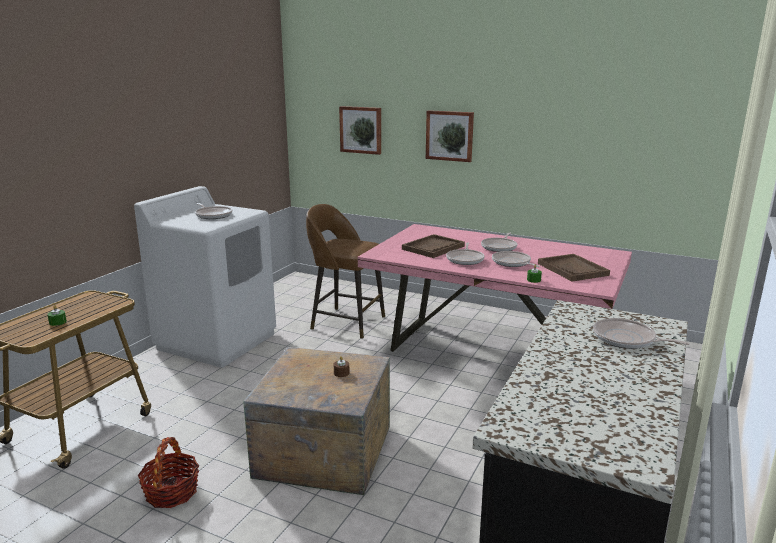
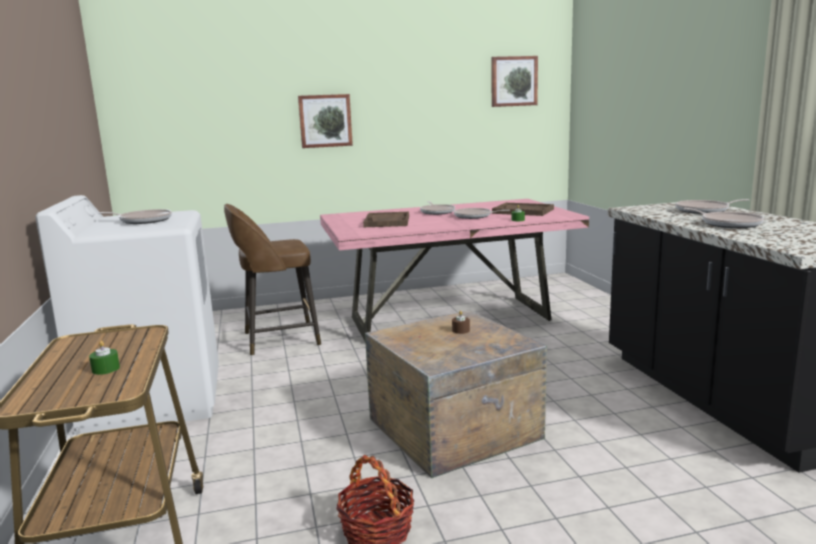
camera: 40 degrees left, 5 degrees down
picture [339,106,381,155] -> picture moved to [491,56,538,107]
frying pan [446,242,485,265] -> frying pan moved to [683,208,764,228]

